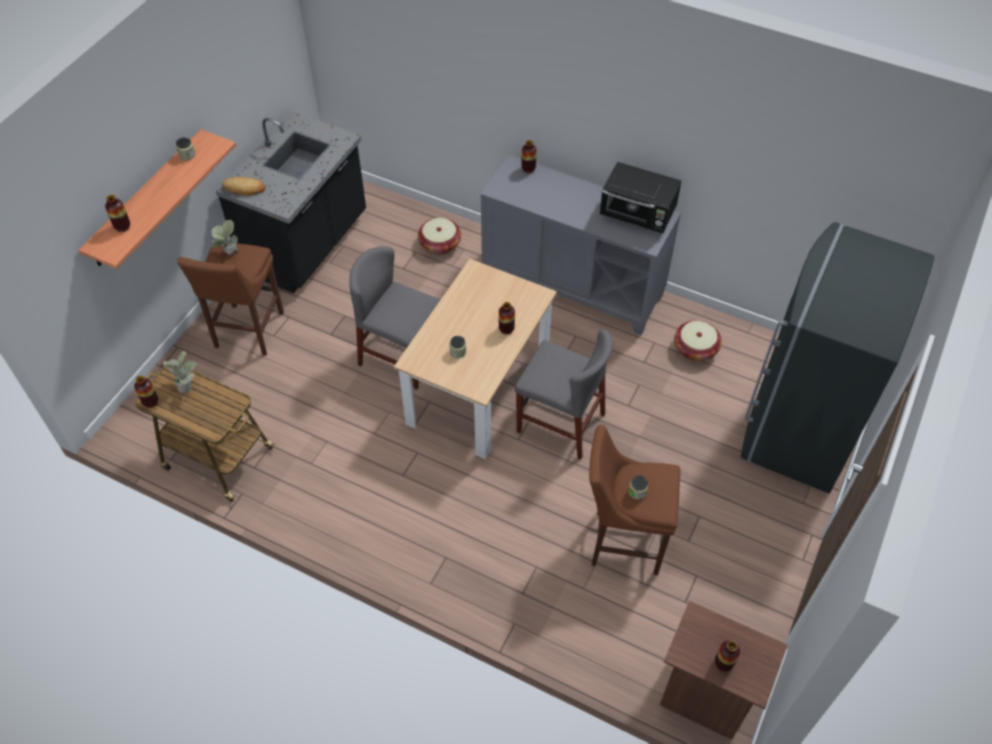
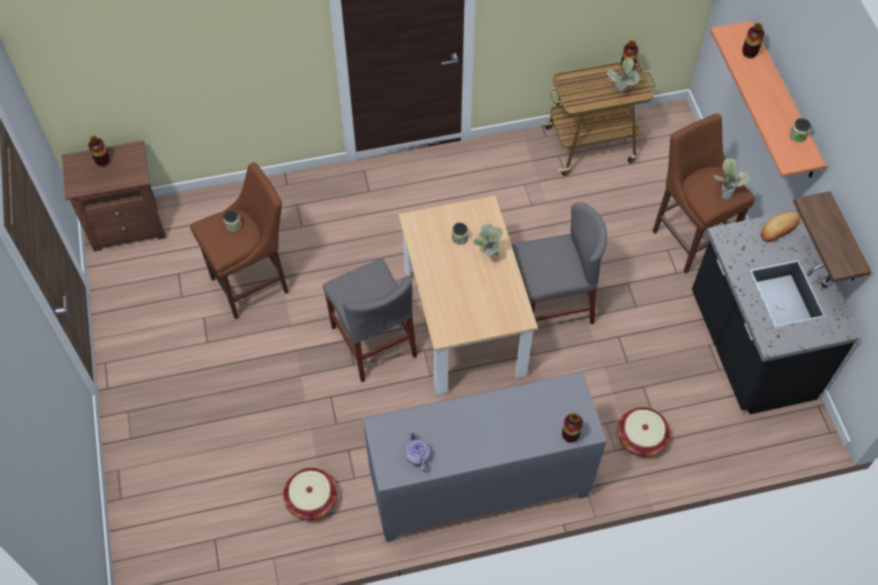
camera: 140 degrees right, 5 degrees up
vase [499,302,515,335] -> none
grey chair [515,330,612,460] -> grey chair turned 105 degrees counterclockwise [323,259,417,382]
black microwave [600,162,682,233] -> teapot [405,430,431,471]
grey fridge [741,222,934,493] -> none
none -> potted plant [473,224,503,256]
none -> shelf [793,191,872,282]

